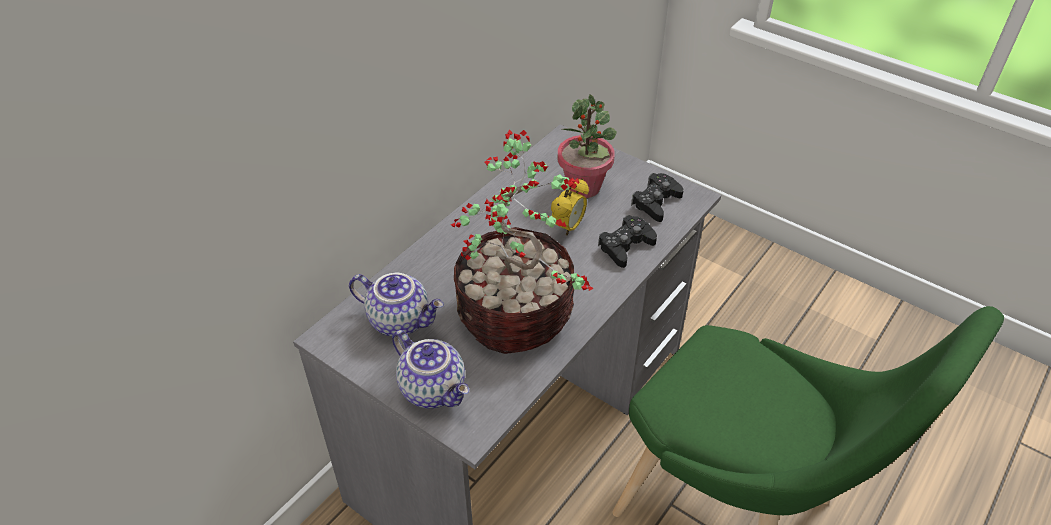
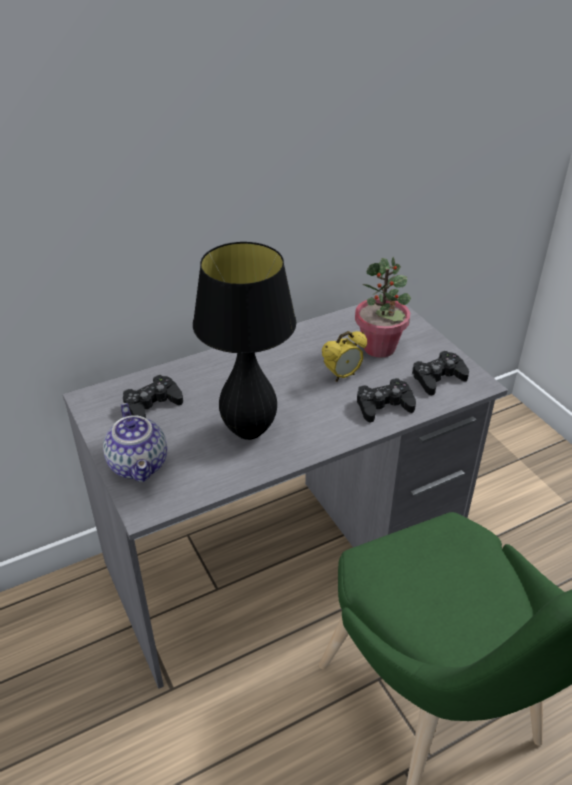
camera: 25 degrees right, 5 degrees down
teapot [349,273,444,336] -> black game controller [123,375,183,418]
potted plant [451,129,593,354] -> black table lamp [193,242,296,440]

